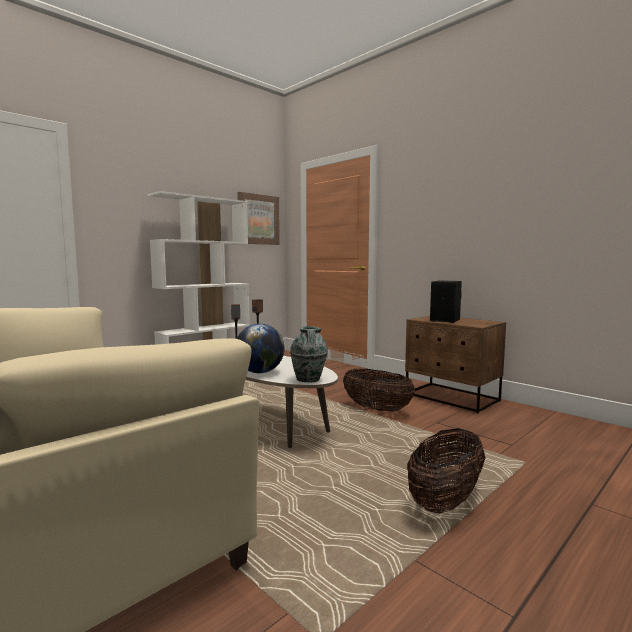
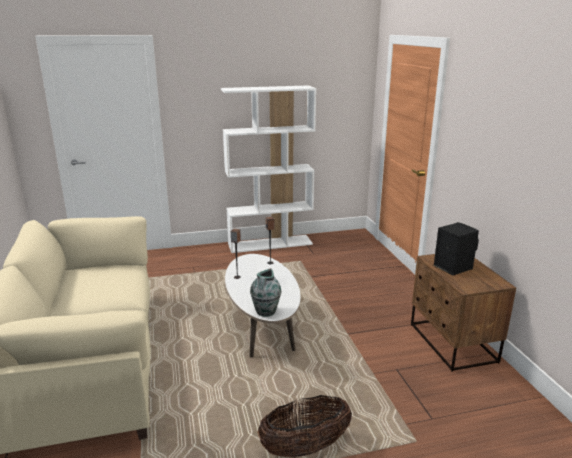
camera: 30 degrees right, 15 degrees up
picture [237,192,280,245] -> none
globe [237,324,284,373] -> none
basket [343,369,415,412] -> none

